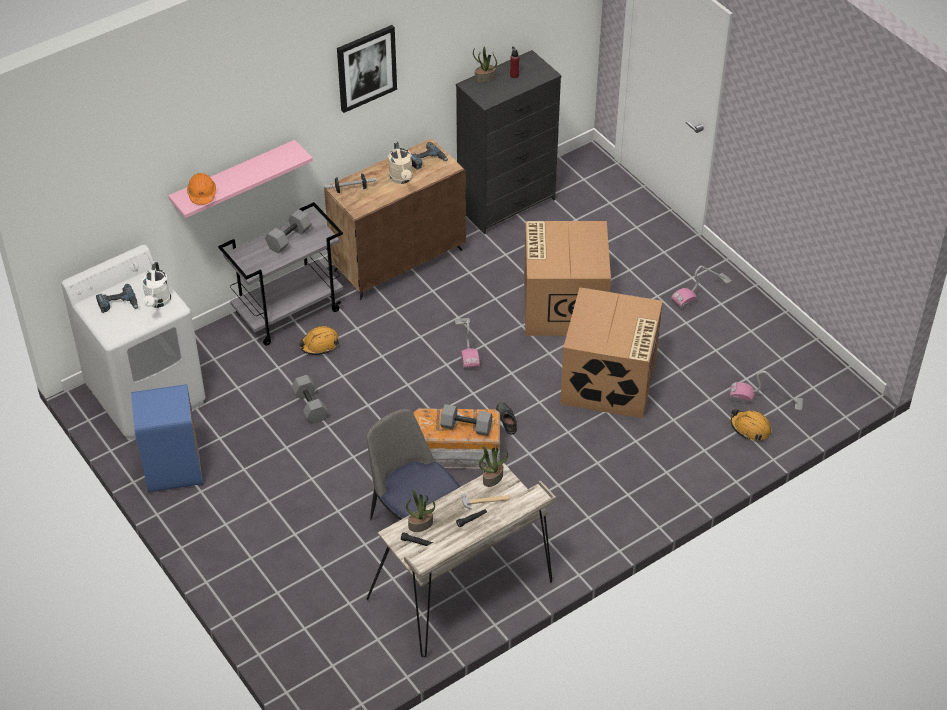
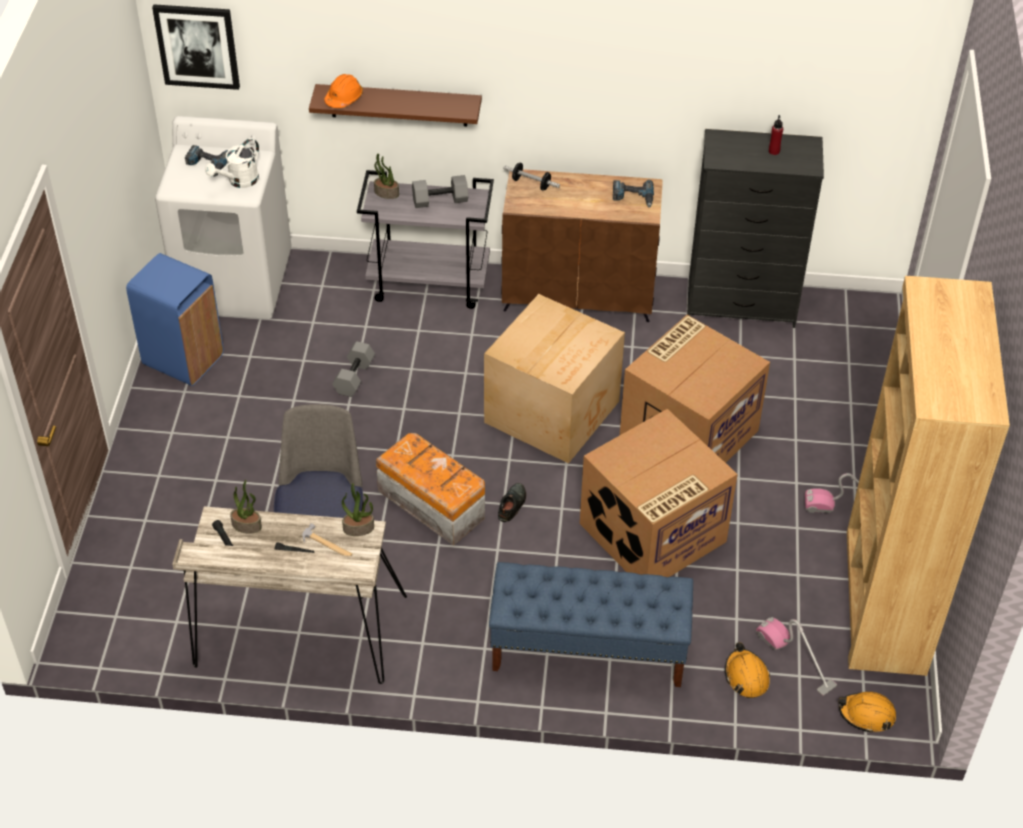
camera: 40 degrees right, 0 degrees up
pink shelf [168,140,313,218] -> brown shelf [309,84,482,126]
orange hard hat [298,326,339,355] -> orange hard hat moved to [839,692,896,733]
picture [337,25,397,113] -> picture moved to [152,4,240,90]
beige watering can [388,142,413,184] -> none
grey dumbbell [440,404,493,436] -> none
vacuum cleaner [455,318,480,369] -> cardboard box [484,294,625,464]
potted plant [473,46,497,83] -> potted plant moved to [374,154,399,199]
none -> blue bench [489,562,693,687]
none -> brown bookcase [847,276,1010,676]

